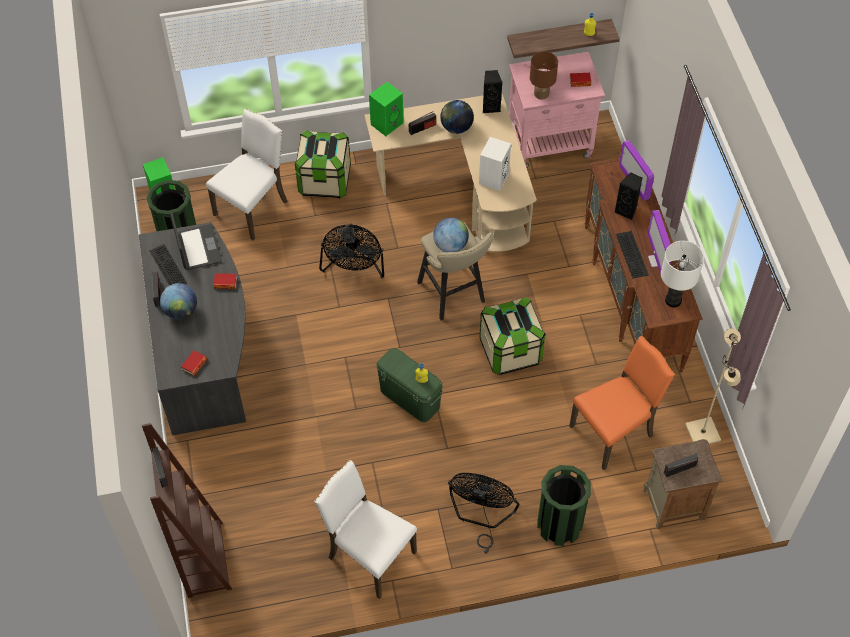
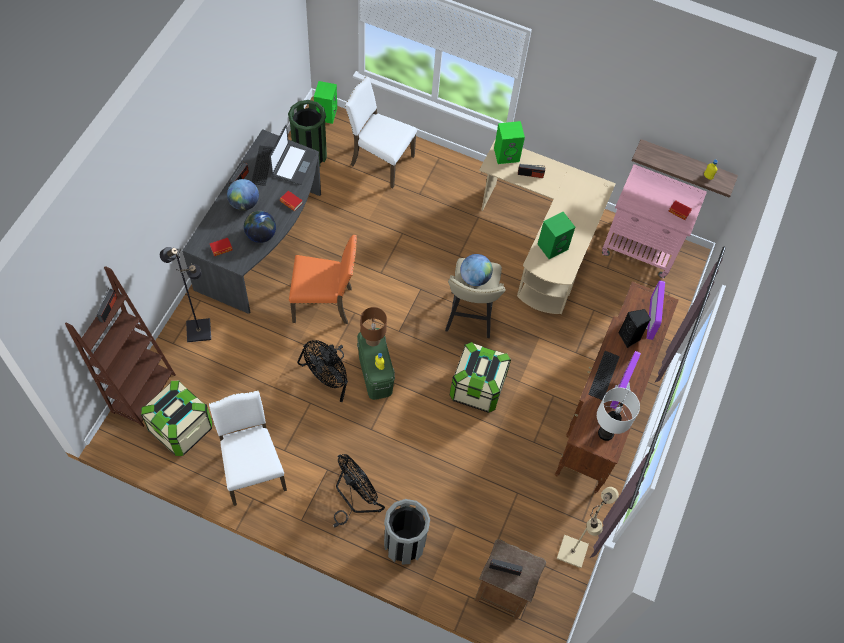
camera: 30 degrees right, 5 degrees up
white chair [206,109,288,240] -> white chair turned 135 degrees counterclockwise [345,77,417,188]
storage box [295,130,351,198] -> storage box moved to [141,381,212,456]
black fan [319,224,384,279] -> black fan moved to [297,340,348,402]
globe [440,100,474,134] -> globe moved to [244,211,276,243]
white speaker [479,137,511,191] -> green speaker [538,212,575,259]
black speaker [483,70,503,113] -> none
brown table lamp [530,51,558,99] -> brown table lamp moved to [360,307,387,346]
green trash can [537,465,591,546] -> grey trash can [384,499,430,565]
orange chair [569,336,675,470] -> orange chair moved to [289,235,357,324]
none -> black floor lamp [160,247,211,342]

